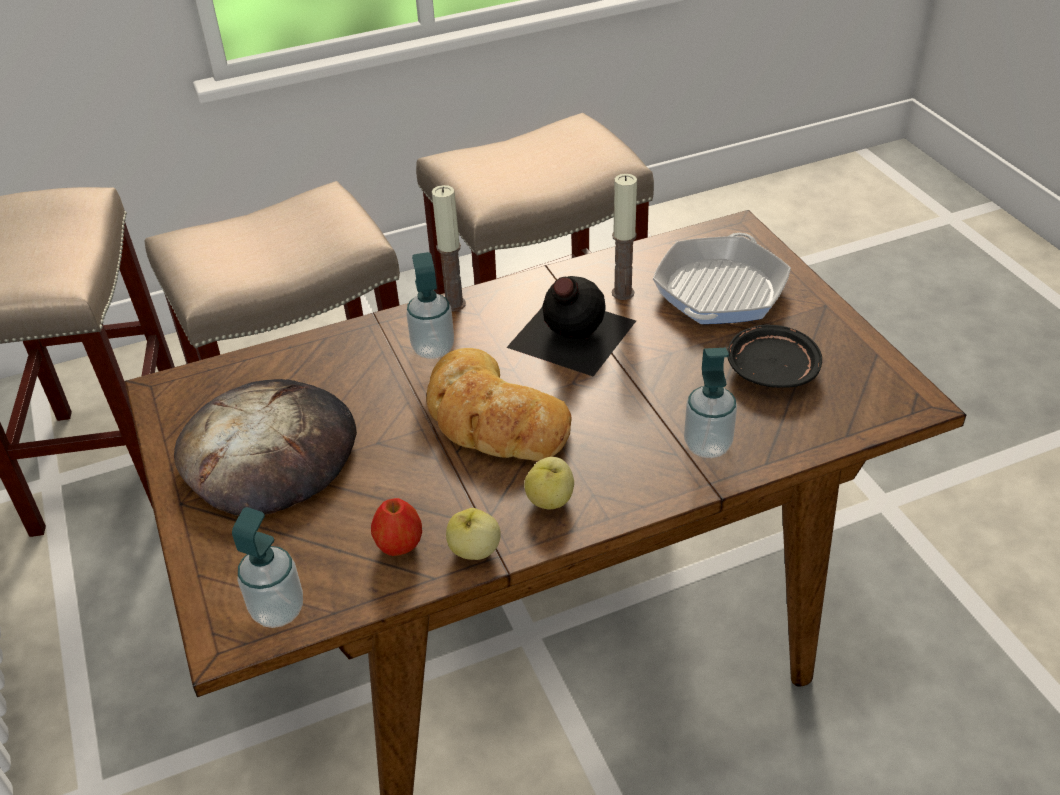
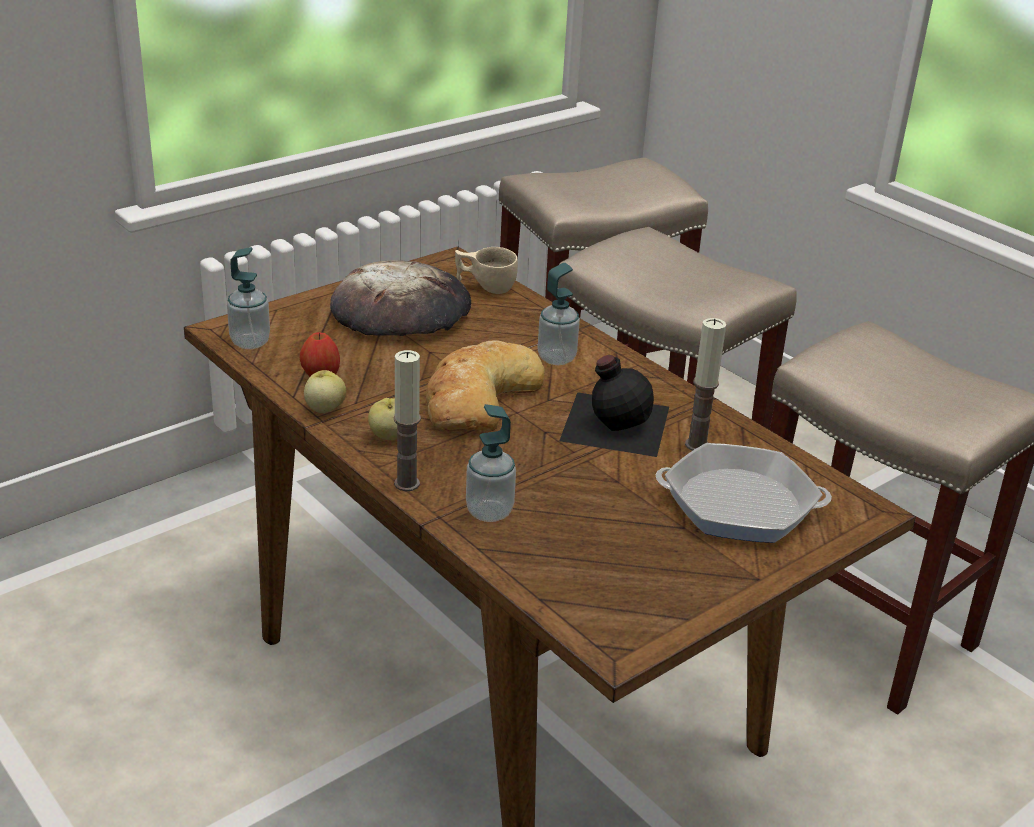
camera: 70 degrees right, 10 degrees down
candle [432,185,466,311] -> candle moved to [393,350,421,491]
black plate [727,325,822,388] -> none
none -> beige cup [455,247,518,294]

